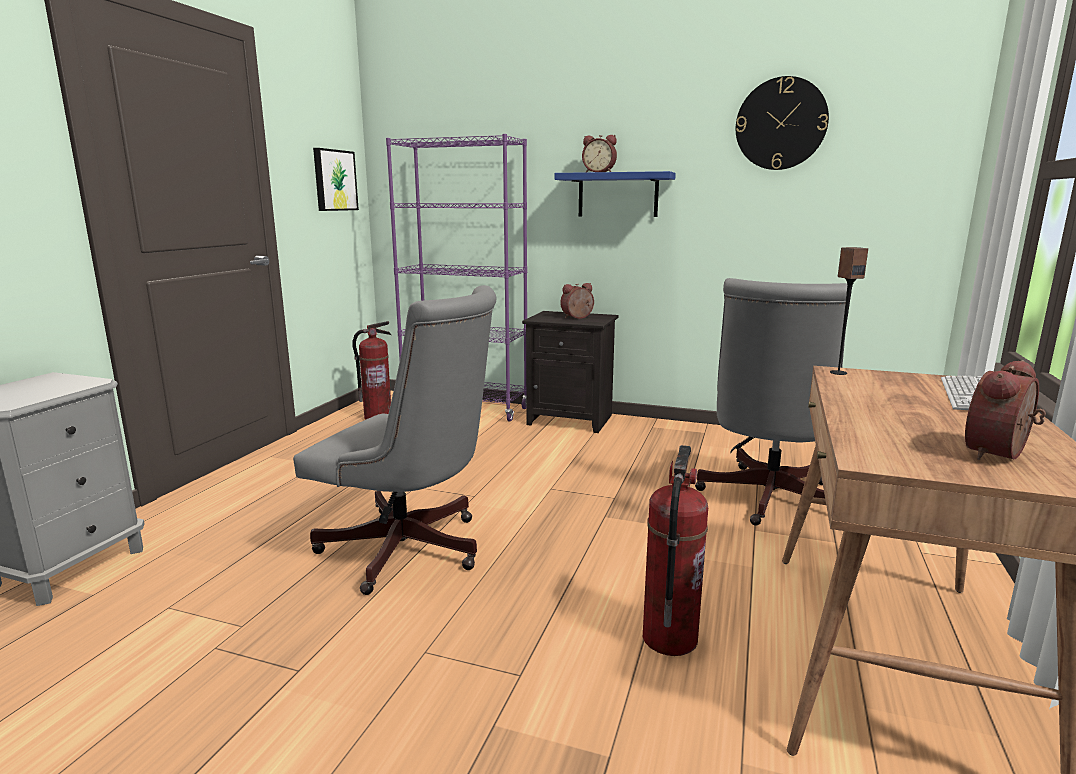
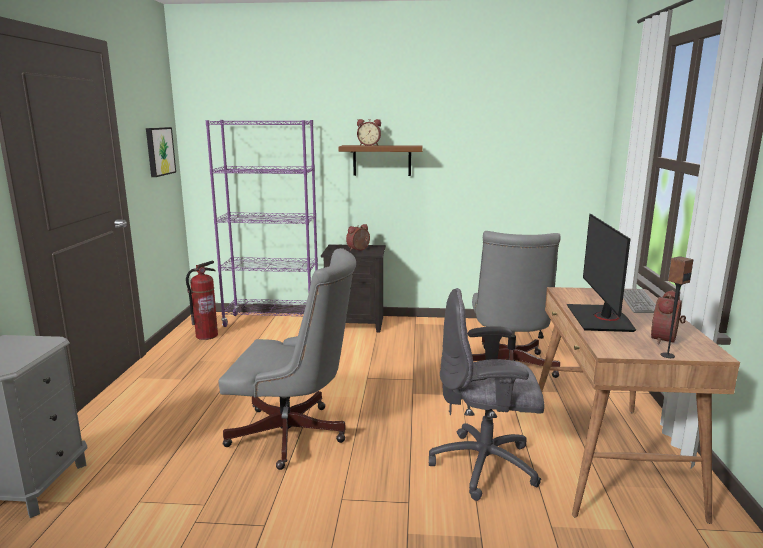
camera: 15 degrees left, 0 degrees up
blue shelf [554,171,676,217] -> brown shelf [338,145,423,176]
fire extinguisher [643,445,708,656] -> grey office chair [429,288,545,501]
wall clock [736,76,829,170] -> none
speaker [830,247,868,375] -> speaker moved to [661,256,694,358]
none -> monitor [567,214,636,332]

